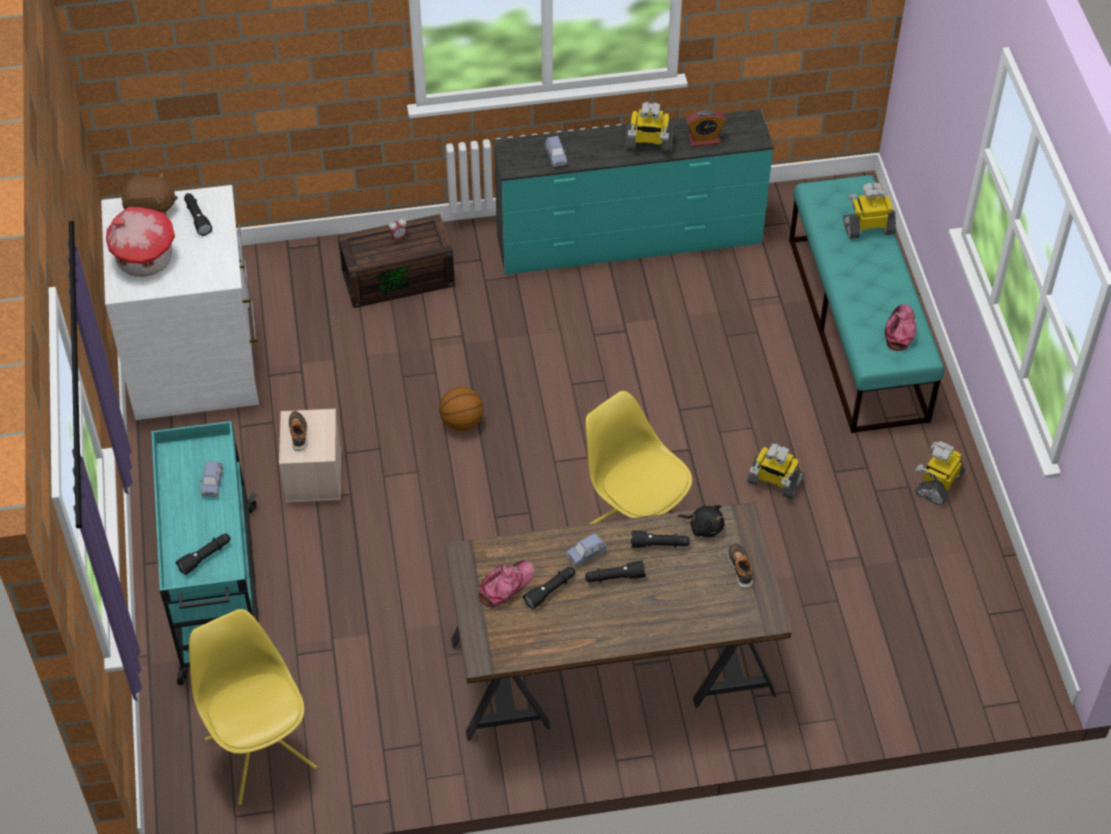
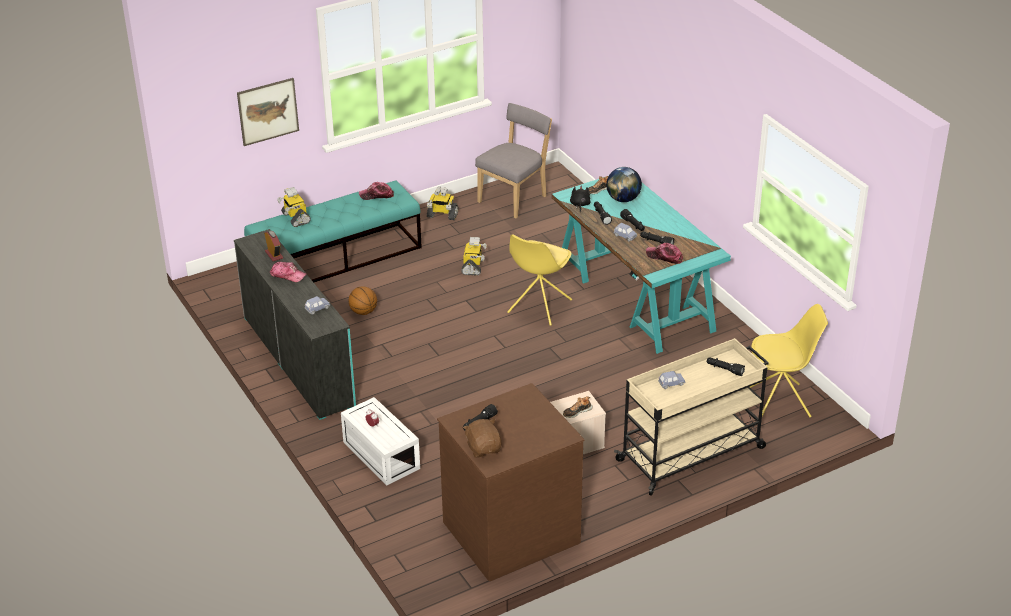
camera: 110 degrees left, 15 degrees down
white dresser [101,185,259,420] -> brown dresser [437,383,584,581]
toy house [106,207,175,277] -> none
turquoise cart [151,421,259,685] -> beige cart [614,338,769,496]
yellow chair [189,609,317,805] -> yellow chair turned 135 degrees counterclockwise [750,304,828,417]
brown storage box [338,214,455,308] -> white storage box [341,397,420,485]
basketball [439,387,483,431] -> basketball moved to [349,286,377,315]
brown desk [445,502,792,741] -> turquoise desk [552,177,731,354]
toy robot [625,102,674,154] -> cap [270,262,307,282]
none -> picture [237,78,299,146]
none -> grey chair [475,103,552,218]
none -> globe [606,167,642,202]

